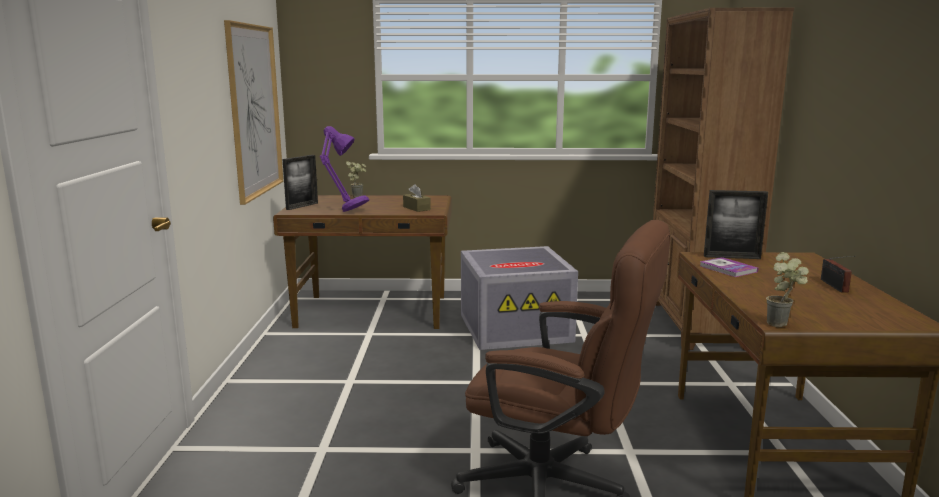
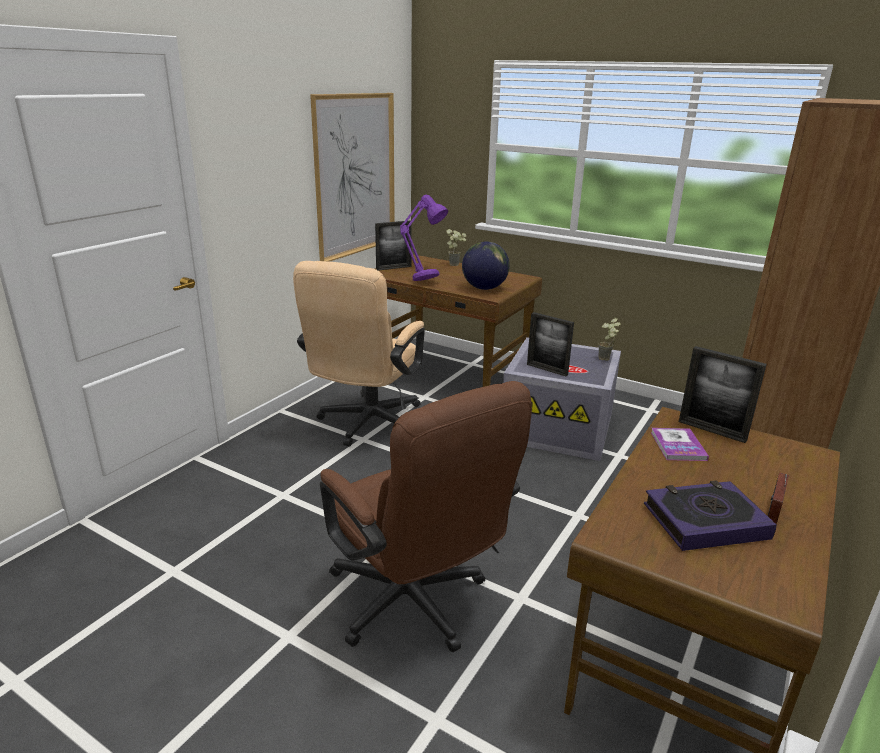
camera: 30 degrees right, 10 degrees up
brown tissue box [403,184,431,212] -> globe [462,242,510,290]
potted plant [766,252,809,327] -> potted plant moved to [598,318,620,361]
none -> beige office chair [293,261,425,447]
none -> picture frame [527,312,574,376]
none -> book [644,480,777,551]

